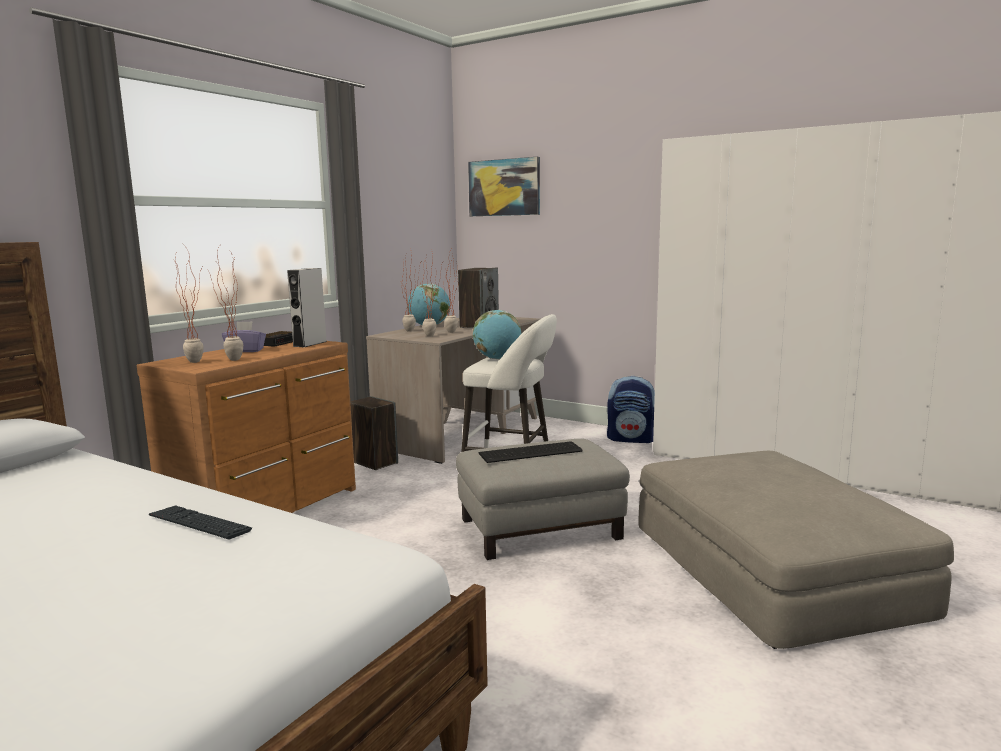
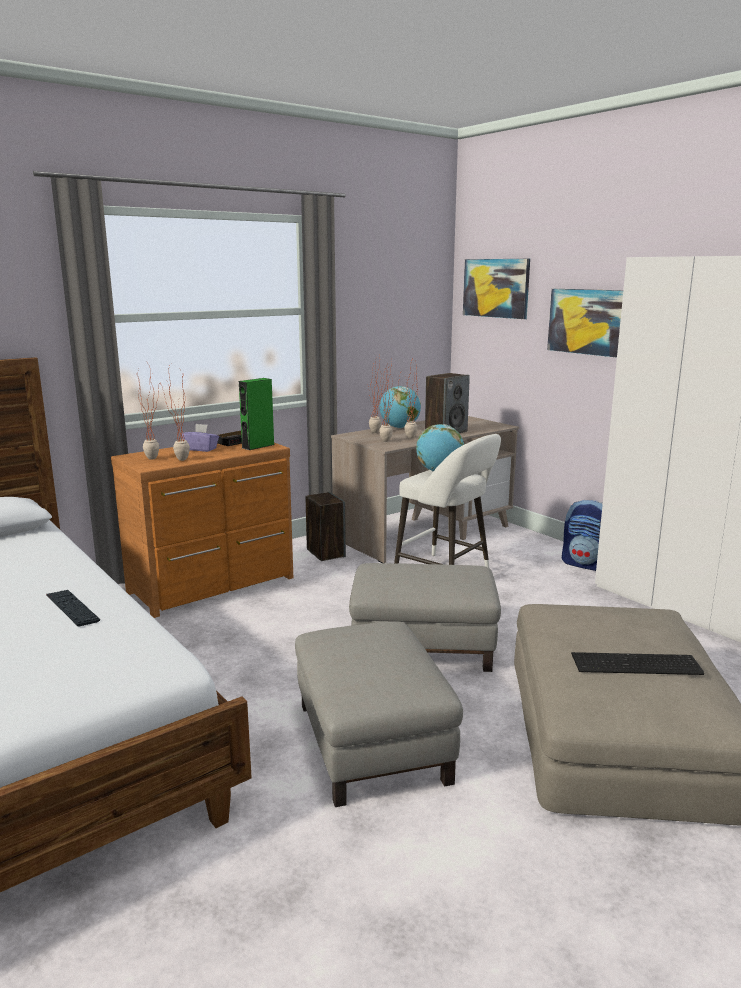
camera: 20 degrees right, 5 degrees up
grey speaker [287,268,326,347] -> green speaker [239,378,274,450]
keyboard [479,441,583,463] -> keyboard moved to [571,652,704,675]
none -> grey ottoman [295,621,463,807]
none -> picture [547,289,623,358]

